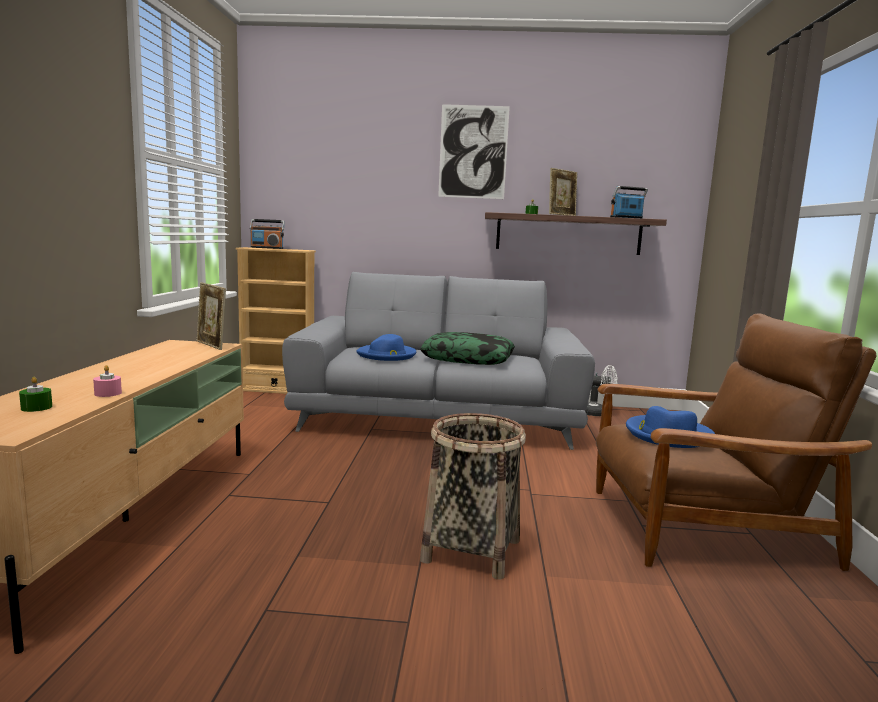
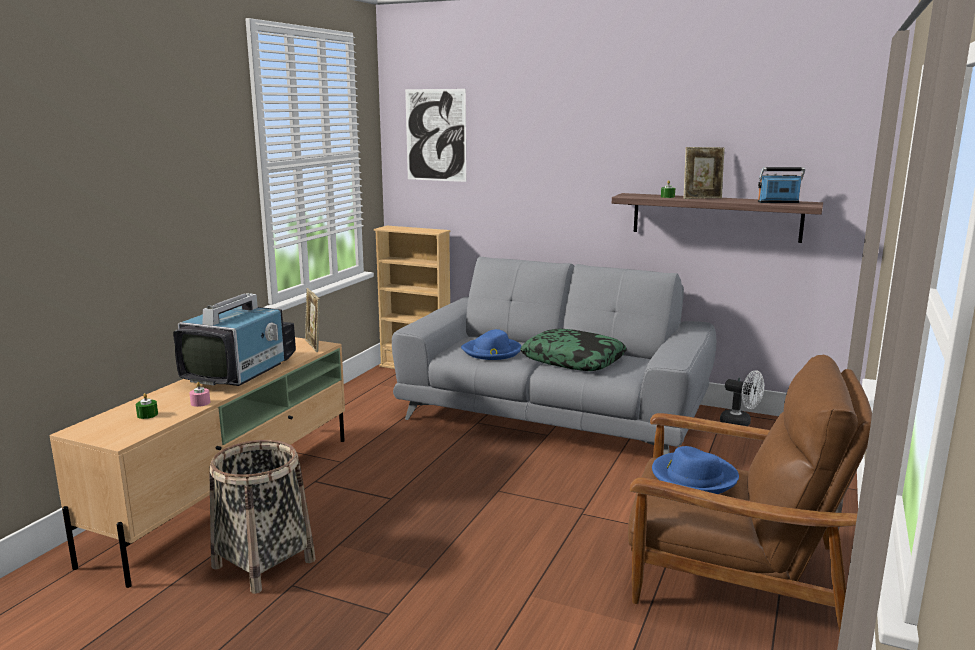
camera: 20 degrees right, 5 degrees up
radio [250,219,285,249] -> none
basket [420,413,526,579] -> basket moved to [209,440,316,594]
picture [438,104,510,199] -> picture moved to [405,89,466,182]
none -> television [173,293,296,386]

